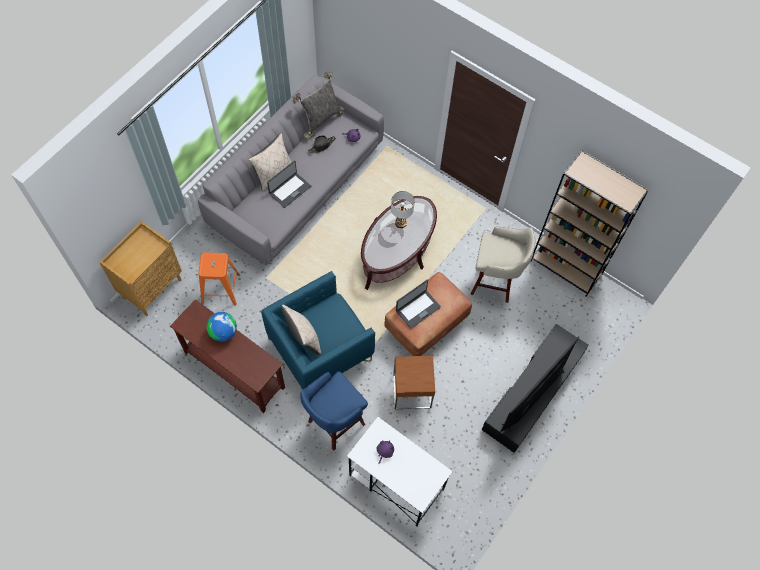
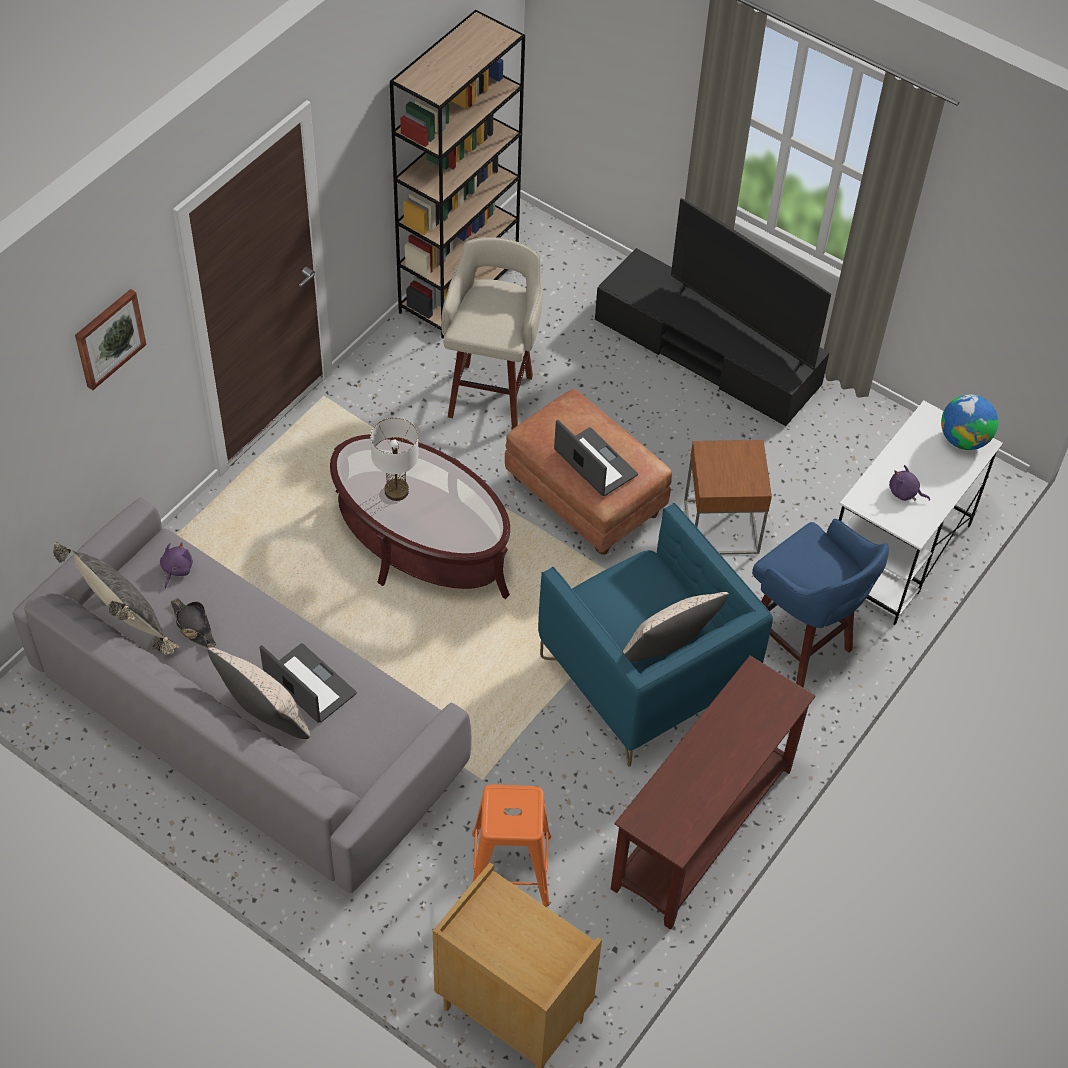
camera: 90 degrees left, 10 degrees down
globe [206,312,237,342] -> globe moved to [941,394,998,450]
none -> picture [75,289,146,390]

